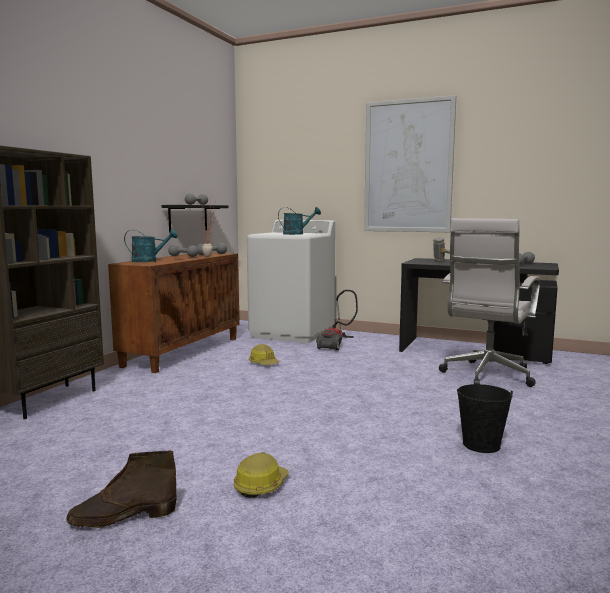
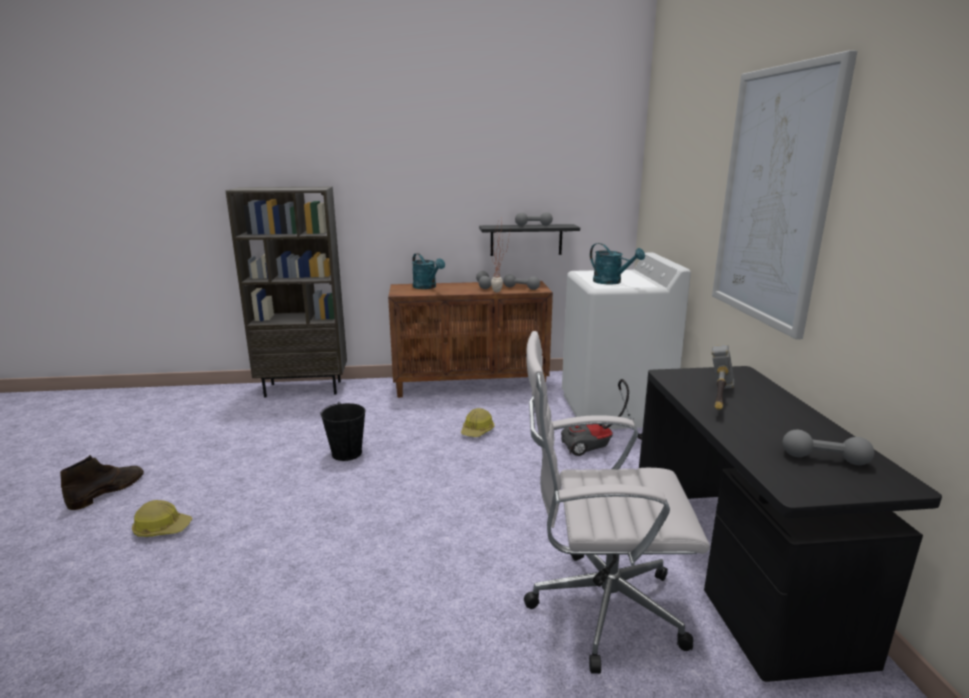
camera: 60 degrees right, 10 degrees up
brown boot [66,451,177,529] -> brown boot turned 75 degrees clockwise [60,455,144,510]
black bucket [457,384,513,453] -> black bucket moved to [320,402,366,461]

